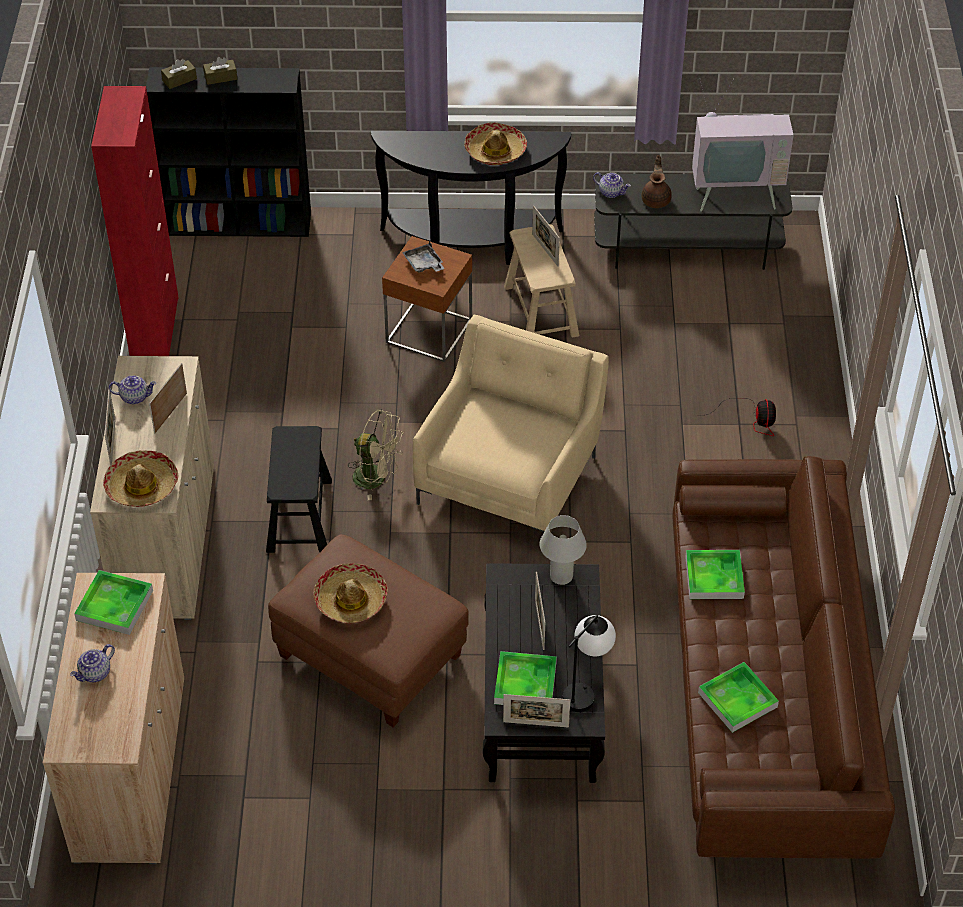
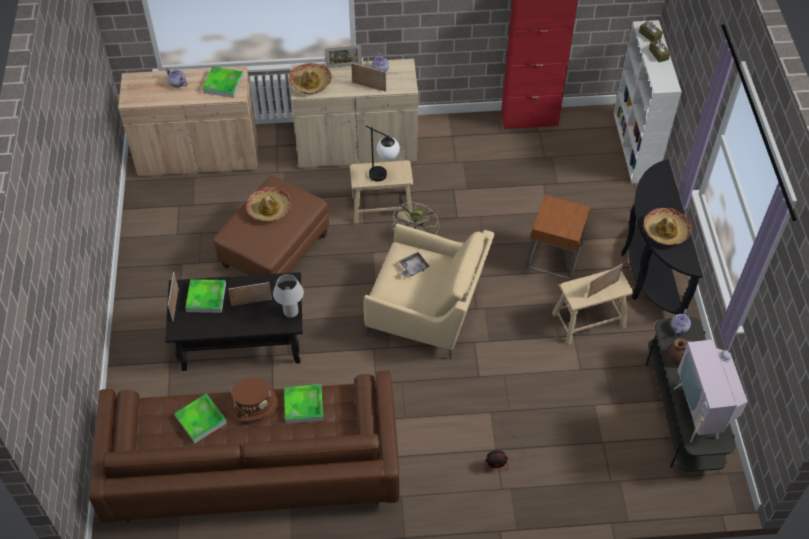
camera: 85 degrees right, 5 degrees up
black bookcase [146,67,311,237] -> white bookcase [614,20,682,183]
black stool [266,426,332,553] -> beige stool [350,160,413,223]
grey tray [402,241,445,273] -> grey tray moved to [399,252,430,277]
table lamp [563,615,616,712] -> table lamp moved to [366,126,400,182]
none -> brown hat [228,377,279,422]

